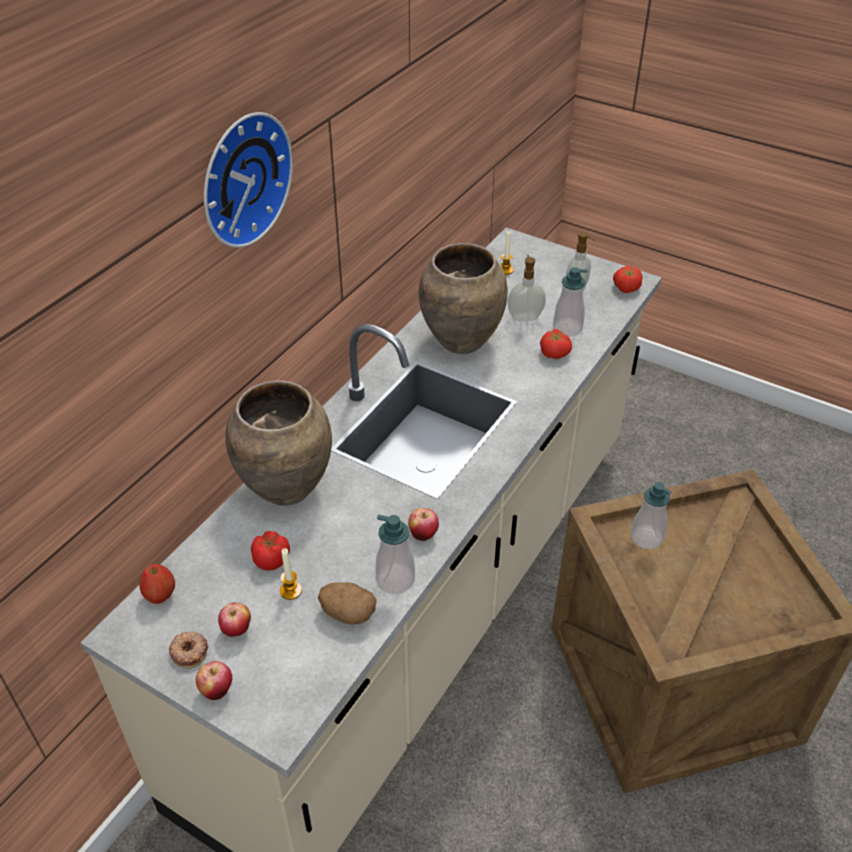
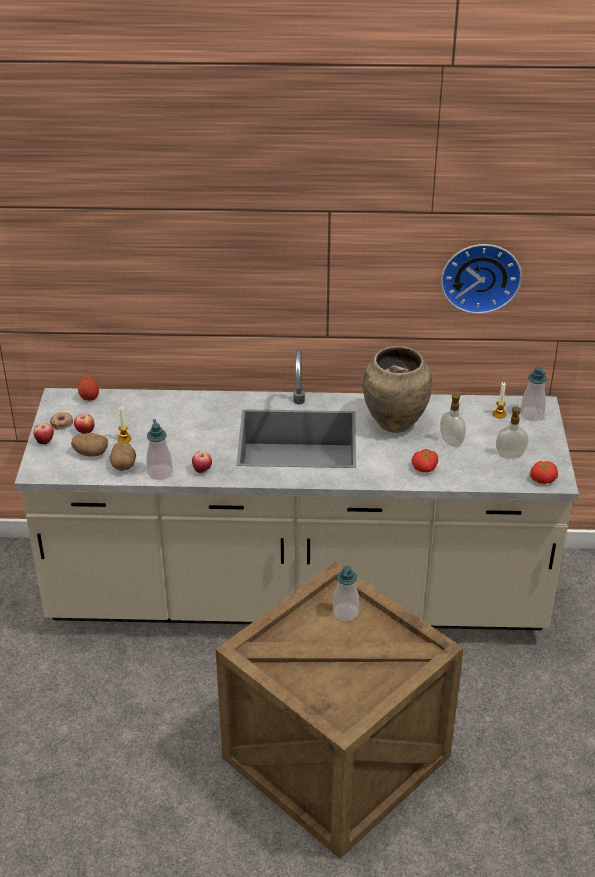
camera: 60 degrees right, 5 degrees down
wall clock [204,112,293,248] -> wall clock moved to [441,244,522,314]
brown vase [225,380,332,506] -> none
tomato [251,531,290,571] -> none
soap dispenser [553,267,588,337] -> soap dispenser moved to [520,366,547,421]
none -> potato [71,433,108,457]

